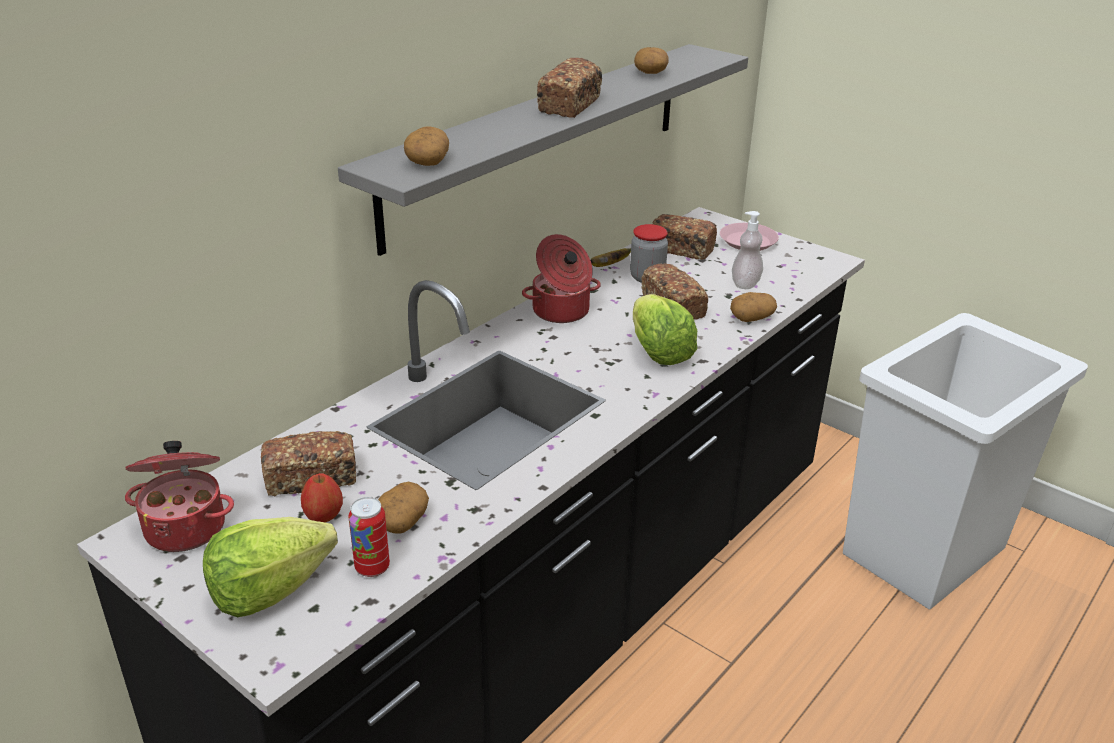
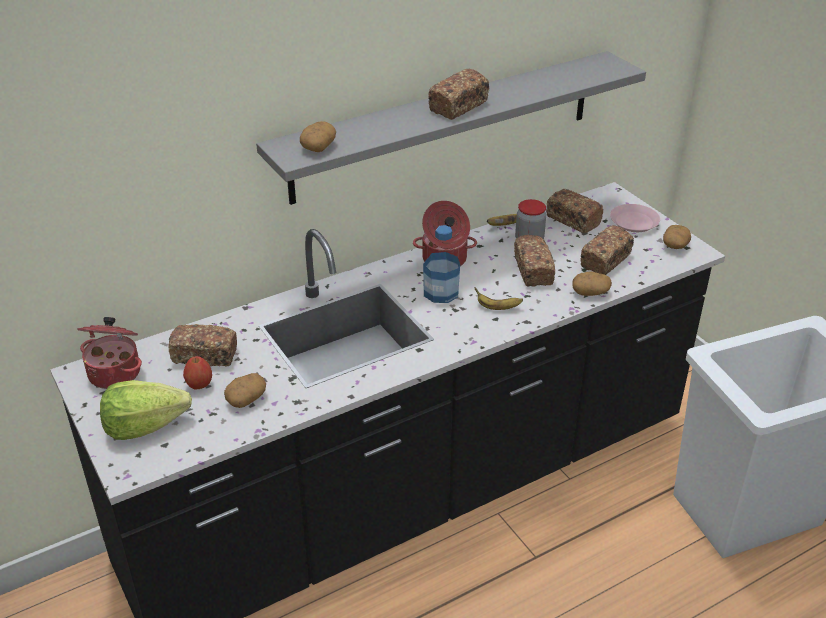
camera: 20 degrees right, 5 degrees up
can [349,497,390,577] -> none
lettuce [633,294,697,365] -> banana [474,287,523,310]
potato [634,47,669,74] -> potato moved to [663,225,691,249]
soap dispenser [732,211,763,289] -> bread [580,225,634,275]
none -> bottle [423,225,460,303]

